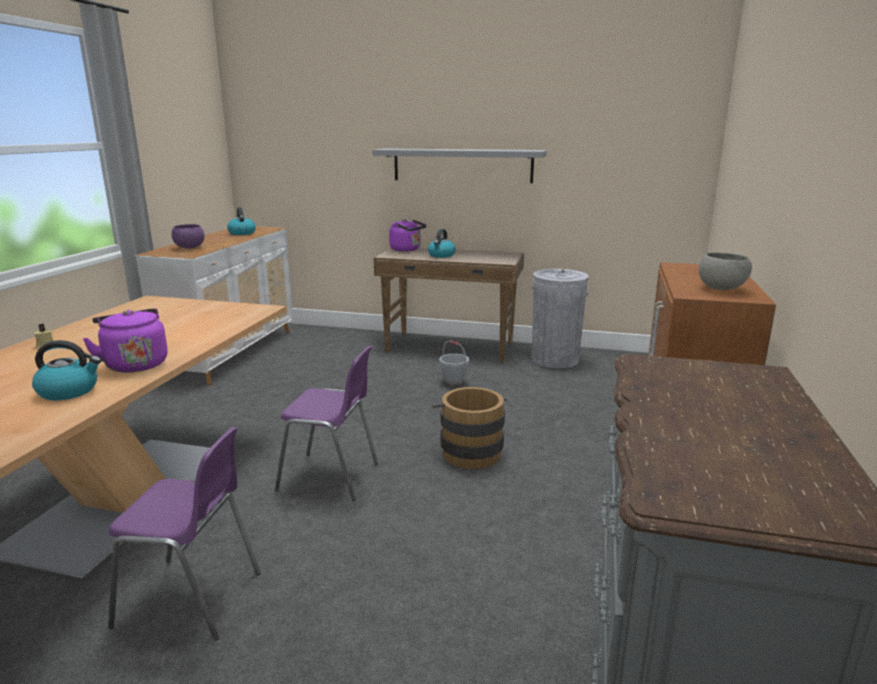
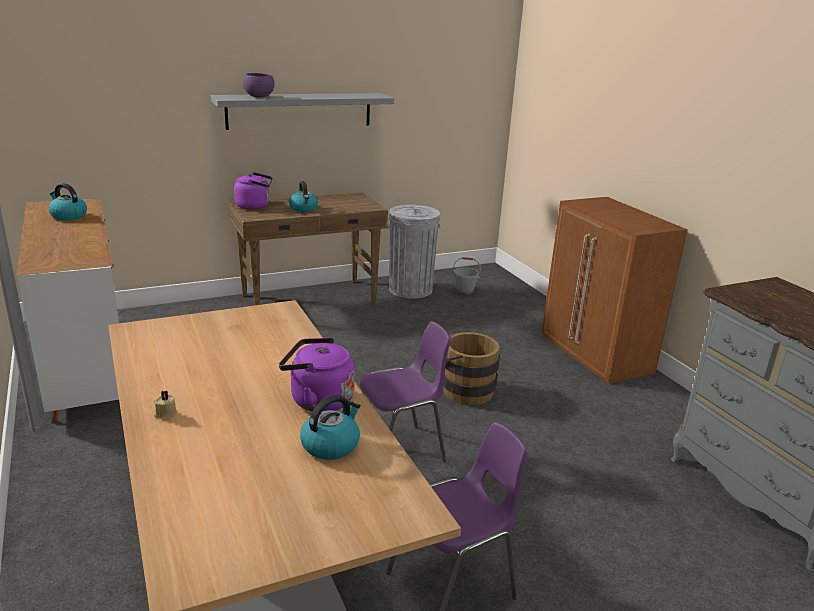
camera: 40 degrees left, 5 degrees up
purple bowl [172,224,205,249] -> purple bowl moved to [243,73,275,98]
grey bucket [439,340,469,386] -> grey bucket moved to [452,257,481,295]
grey bowl [699,252,752,290] -> none

